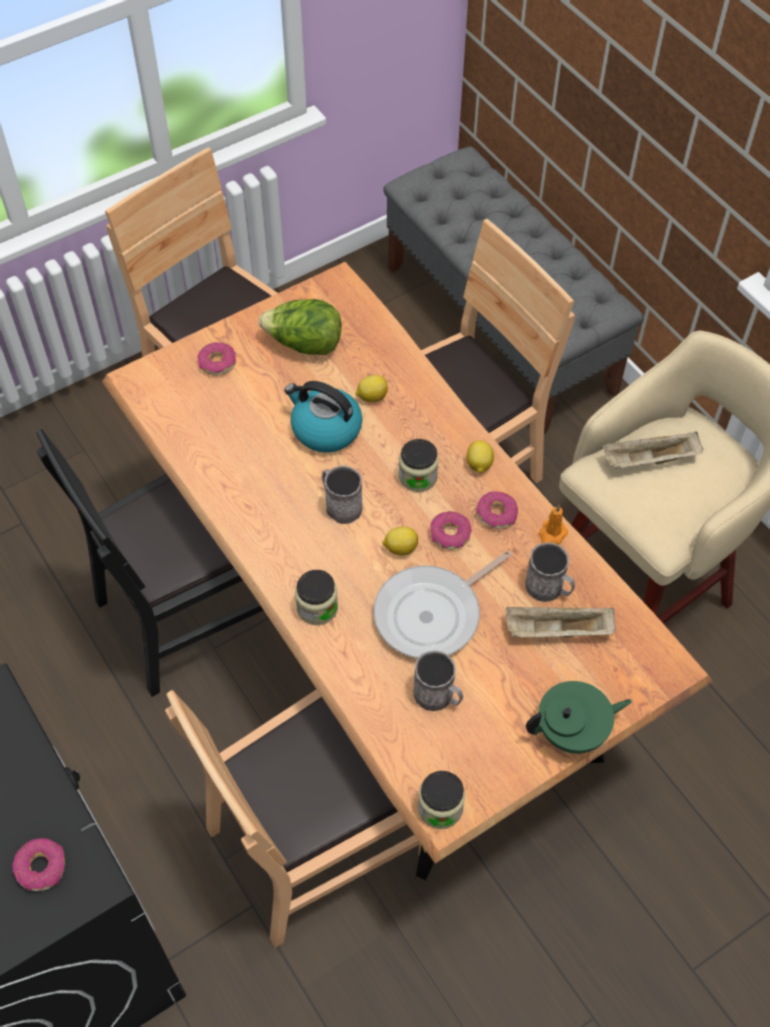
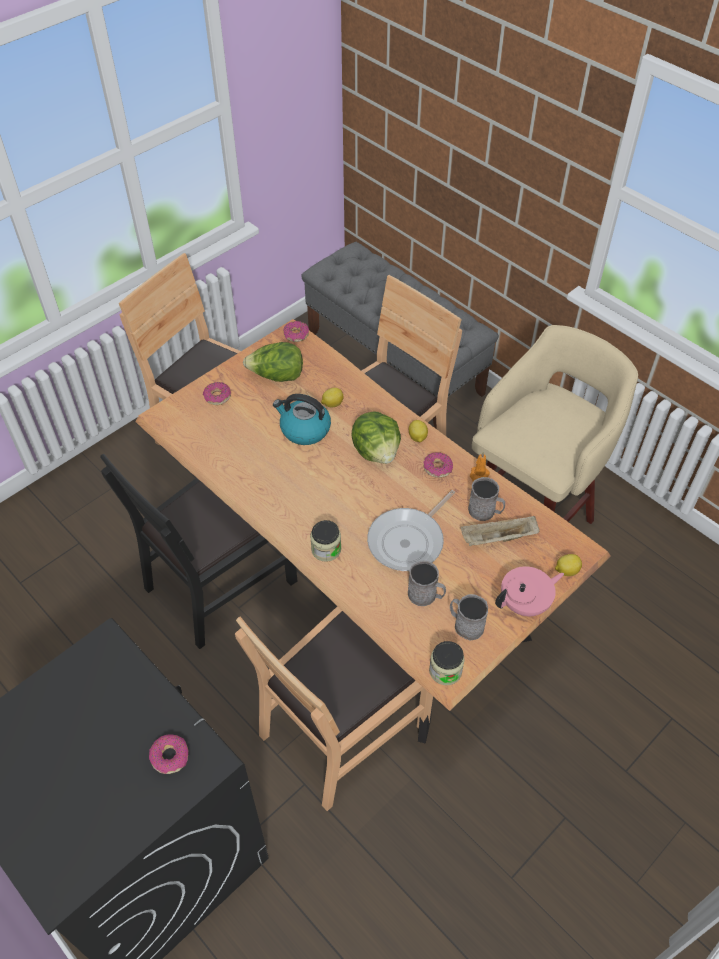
camera: 10 degrees left, 5 degrees down
grey mug [322,466,362,524] -> grey mug moved to [450,594,488,640]
lemon [382,527,418,555] -> lemon moved to [555,554,582,576]
jar [399,439,439,492] -> lettuce [351,411,401,464]
donut [430,511,472,550] -> donut moved to [283,321,309,342]
green teapot [526,681,632,754] -> pink teapot [495,566,564,616]
beige tray [603,431,703,469] -> none

